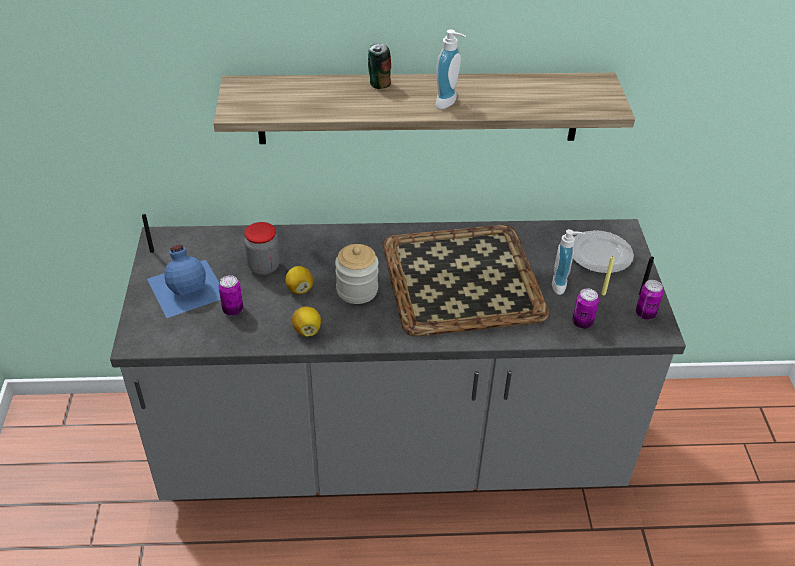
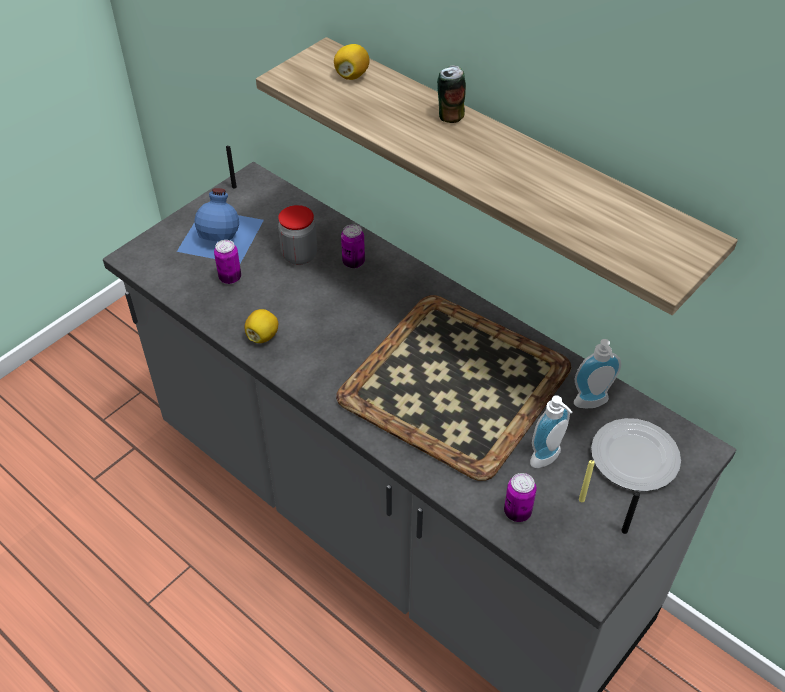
camera: 45 degrees right, 5 degrees up
lemon [285,266,313,294] -> lemon moved to [334,44,369,80]
jar [335,244,378,304] -> none
soap dispenser [436,29,466,109] -> soap dispenser moved to [574,339,621,408]
can [636,280,663,320] -> can moved to [341,224,365,268]

